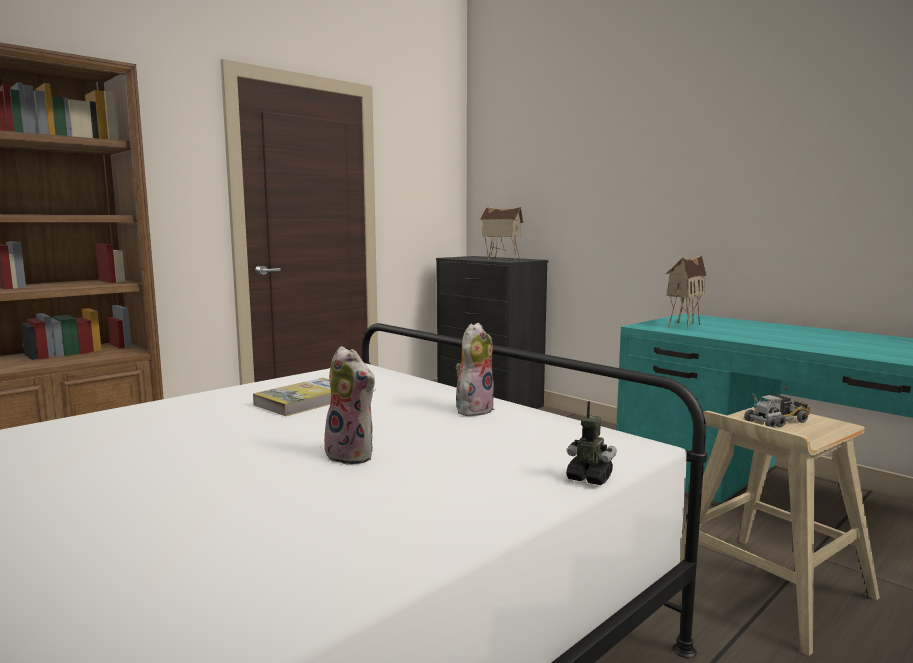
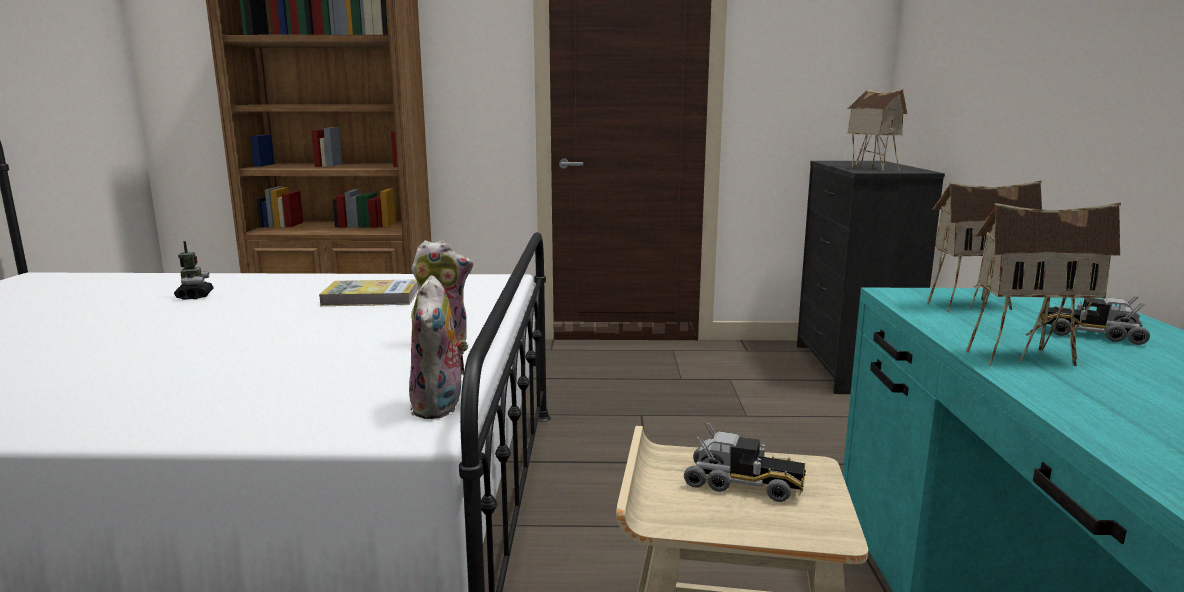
camera: 45 degrees right, 5 degrees up
plush toy [324,346,376,465] -> plush toy moved to [409,275,468,419]
toy robot [566,401,617,485] -> toy robot moved to [174,241,214,300]
none -> toy house [966,203,1121,366]
none -> toy truck [1039,296,1150,345]

